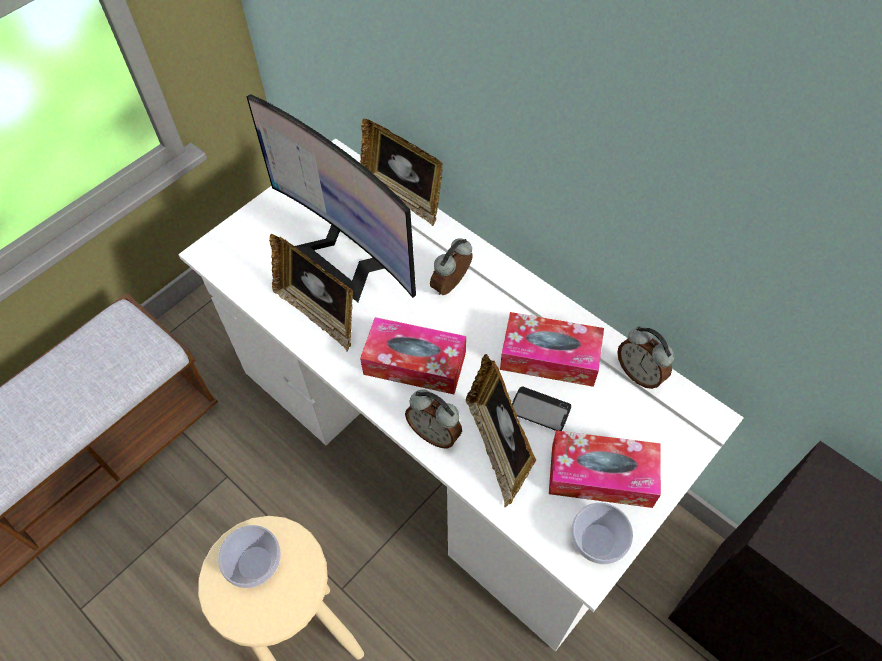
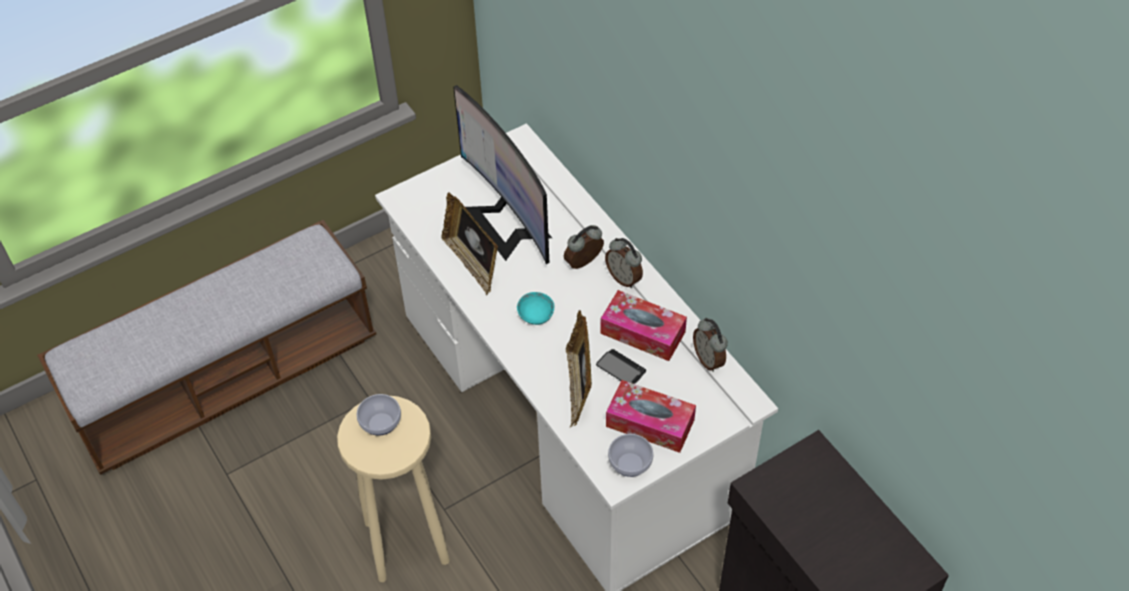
camera: 15 degrees right, 5 degrees down
picture frame [360,119,443,226] -> none
tissue box [360,317,466,394] -> turquoise bowl [517,292,555,325]
alarm clock [405,390,462,448] -> alarm clock moved to [605,238,643,288]

